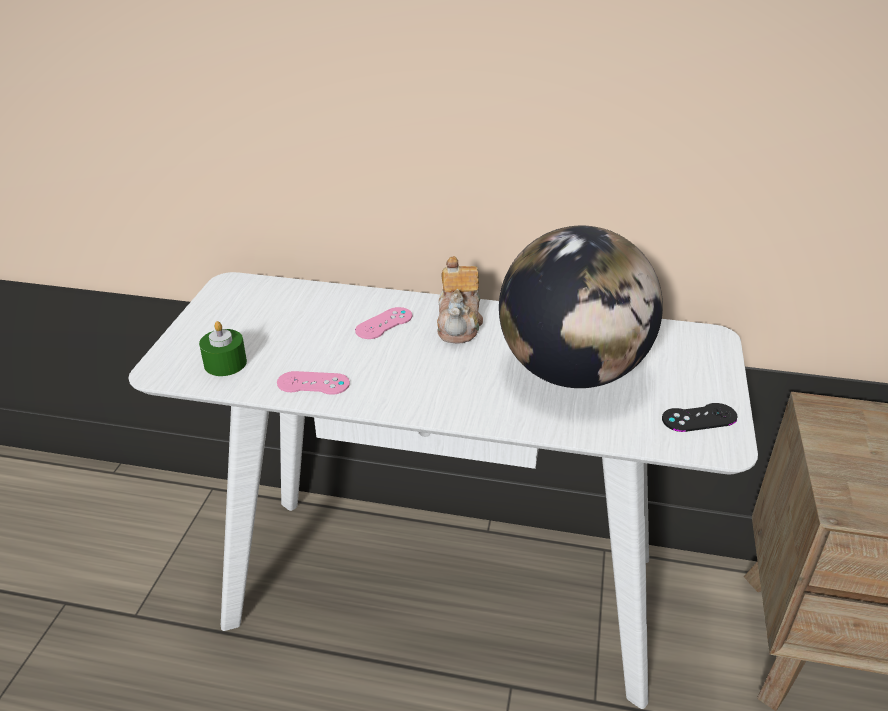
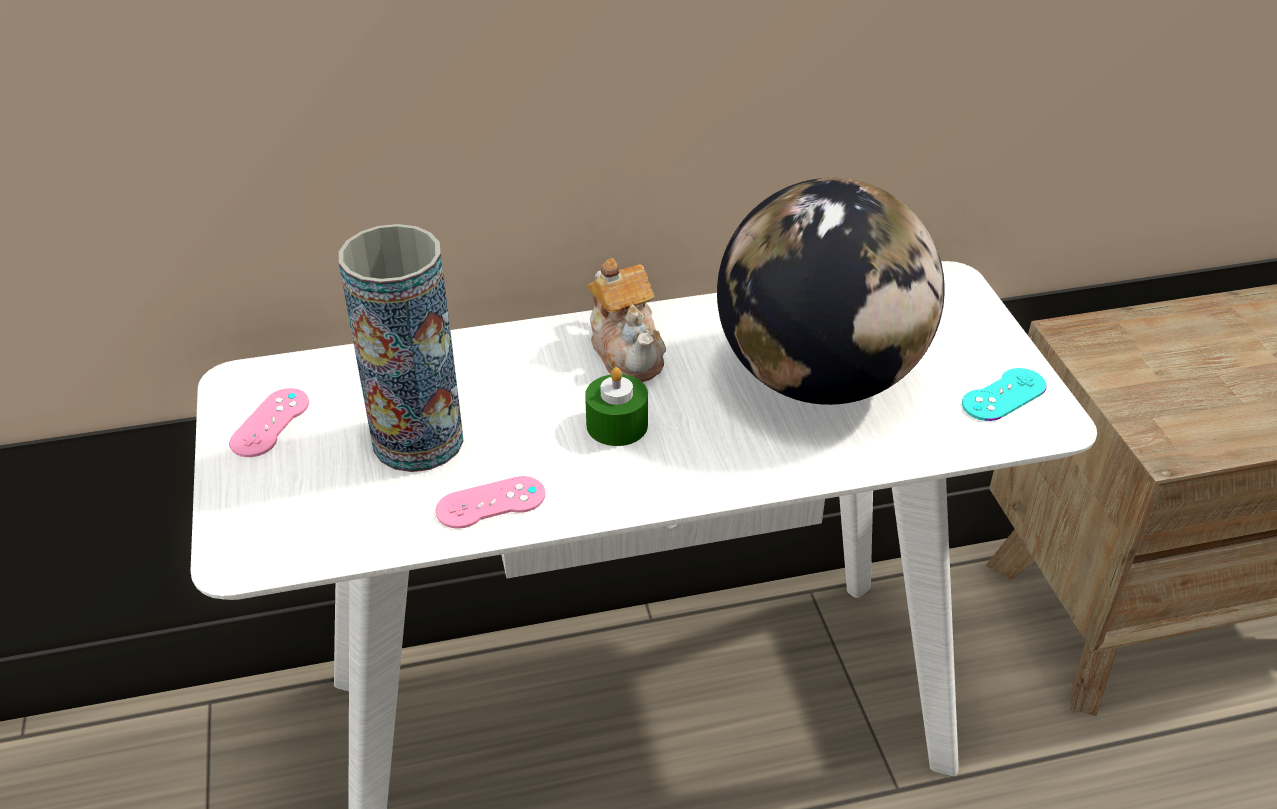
camera: 25 degrees left, 5 degrees up
green candle [199,321,247,376] -> green candle moved to [585,367,648,446]
pink game controller [355,307,412,339] -> pink game controller moved to [229,388,309,457]
black game controller [662,403,737,432] -> turquoise game controller [962,368,1047,421]
none -> vase [339,224,464,472]

